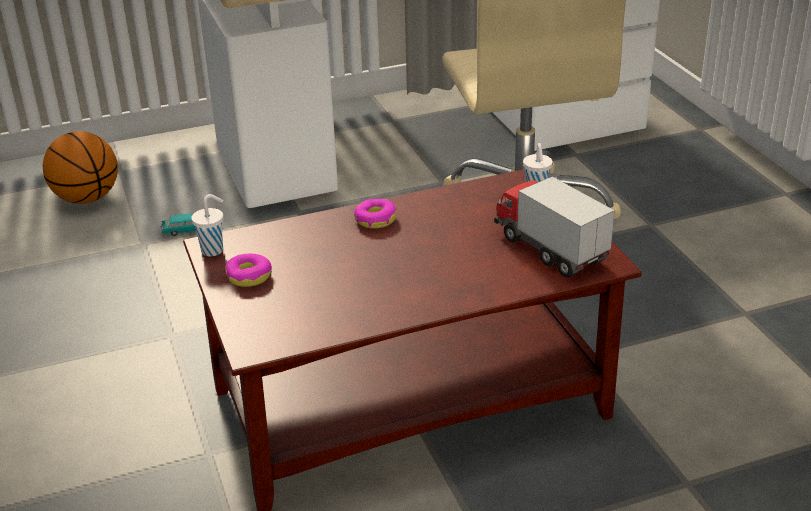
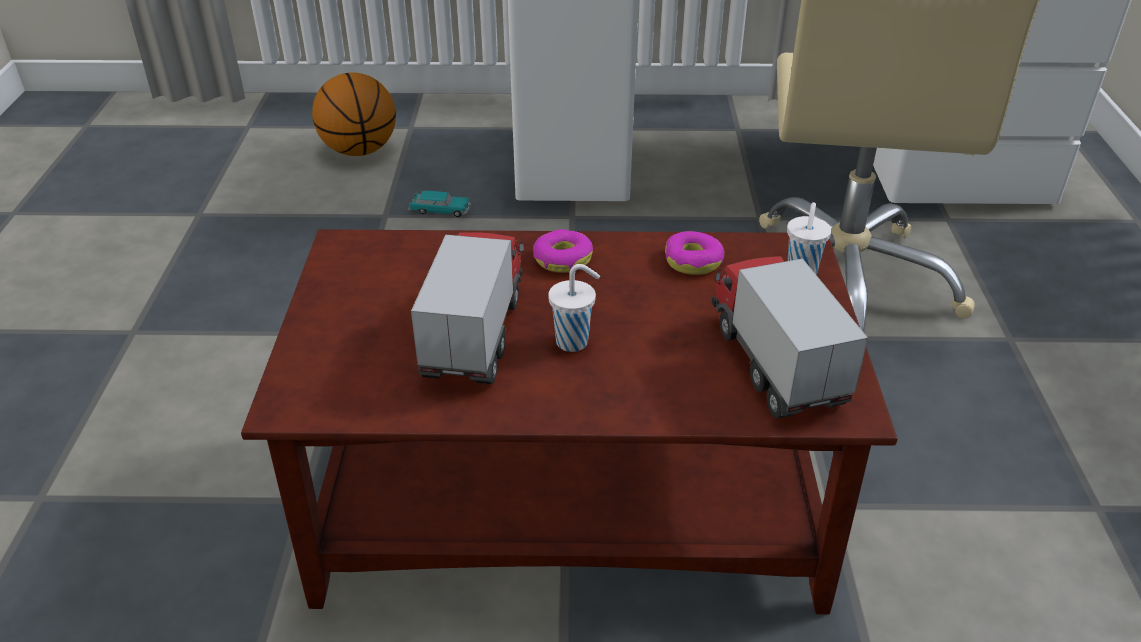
camera: 20 degrees right, 5 degrees up
white cup [191,194,223,256] -> white cup moved to [548,264,600,352]
donut [225,254,272,287] -> donut moved to [665,231,724,275]
none -> toy truck [411,232,524,384]

